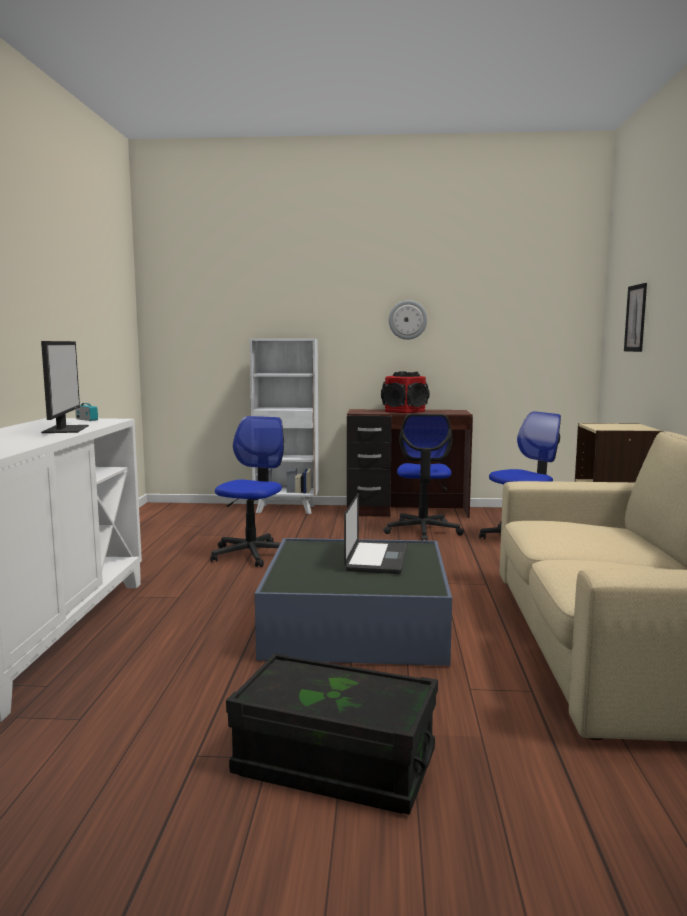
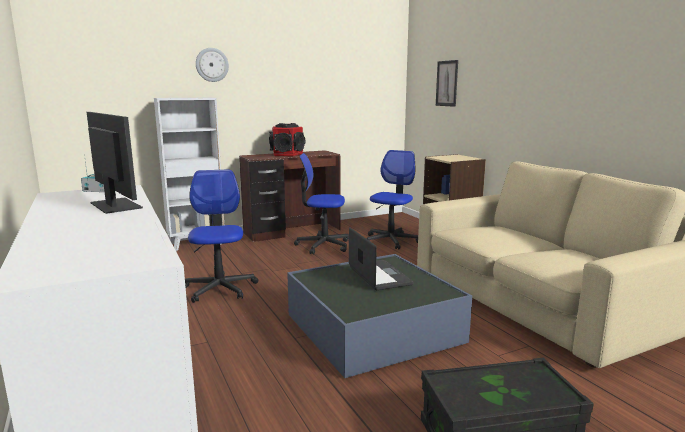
camera: 30 degrees left, 5 degrees up
office chair [383,414,464,541] -> office chair turned 120 degrees clockwise [294,153,349,255]
wall clock [389,300,427,340] -> wall clock moved to [196,48,229,82]

